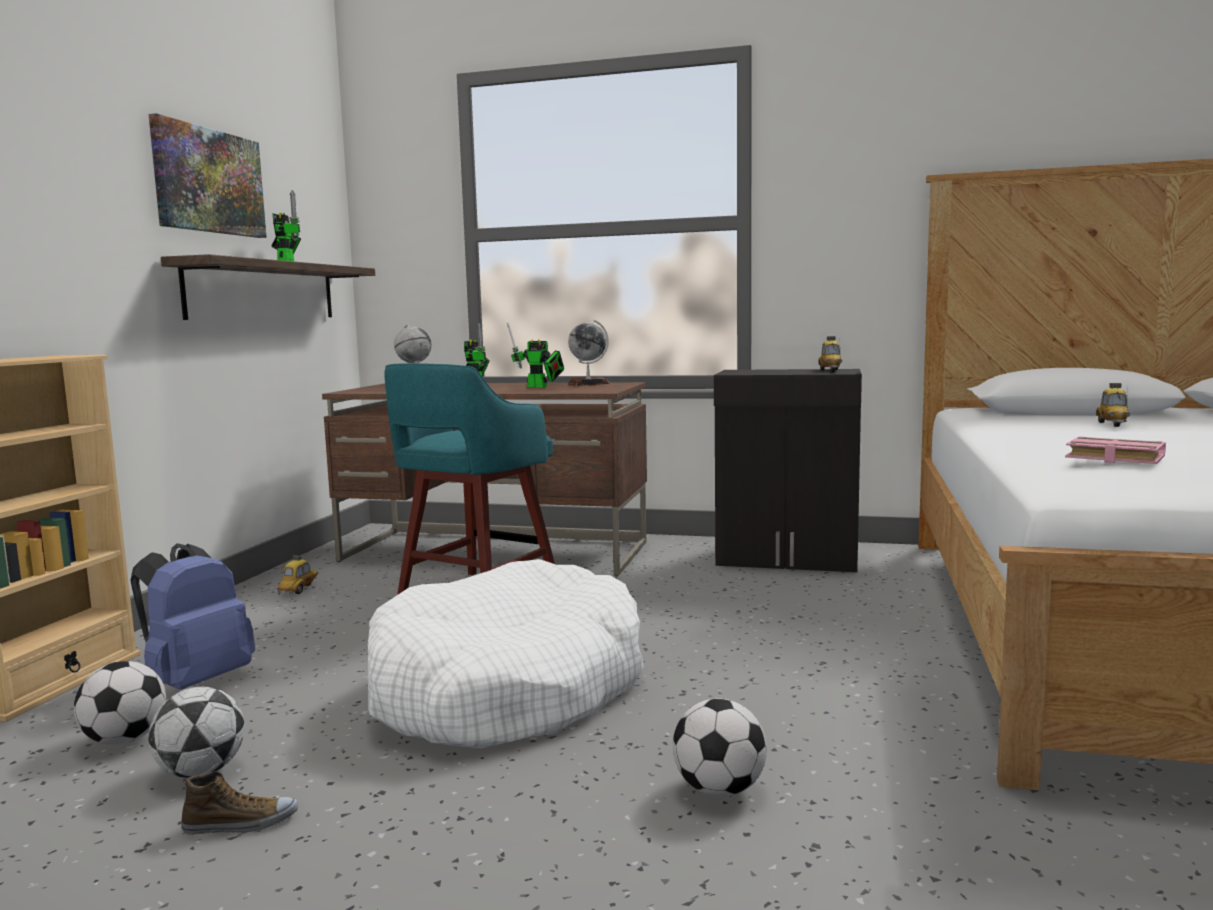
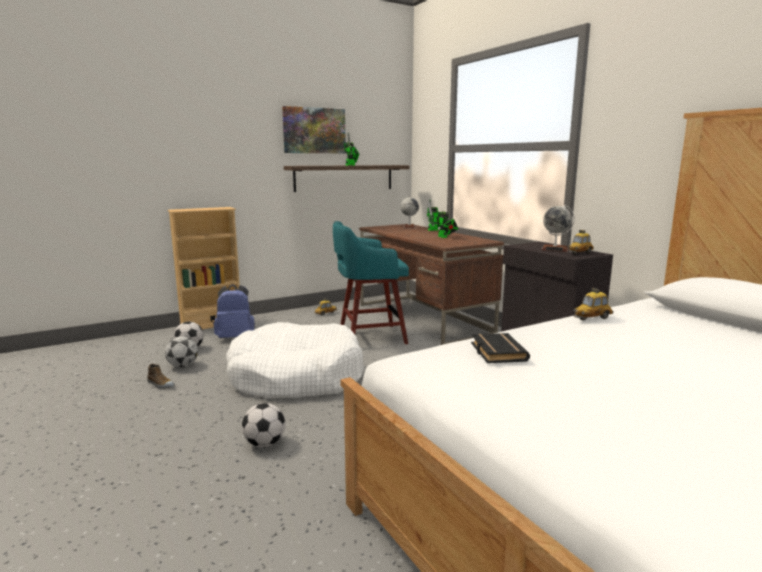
camera: 45 degrees right, 5 degrees up
globe [568,320,609,386] -> globe moved to [541,205,575,252]
pink book [1065,437,1166,464] -> black book [471,333,530,363]
toy car [1096,383,1130,427] -> toy car moved to [574,288,613,320]

